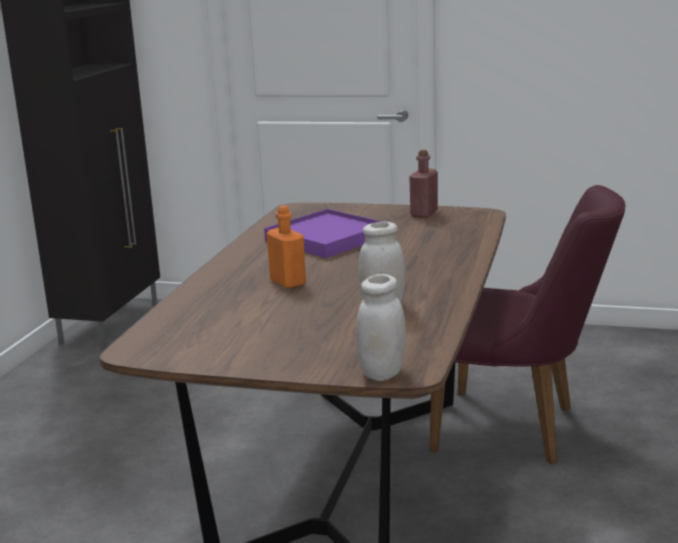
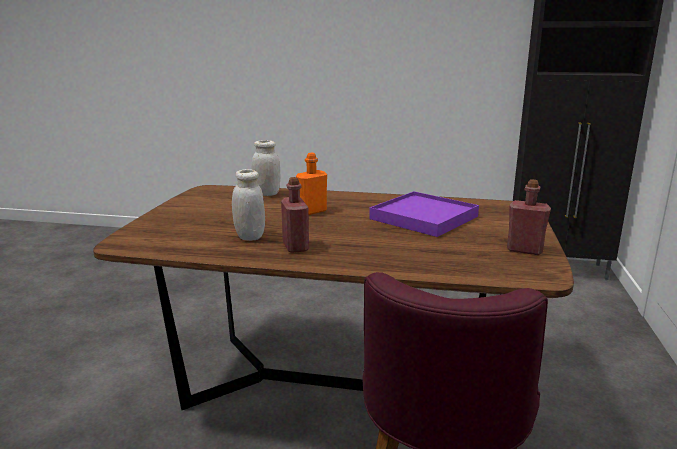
camera: 85 degrees right, 0 degrees up
white jar [356,274,406,381] -> white jar moved to [252,140,280,196]
none -> red bottle [281,177,309,253]

